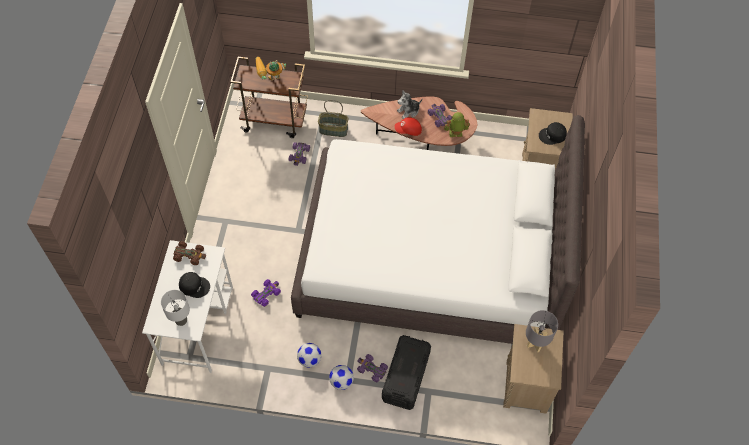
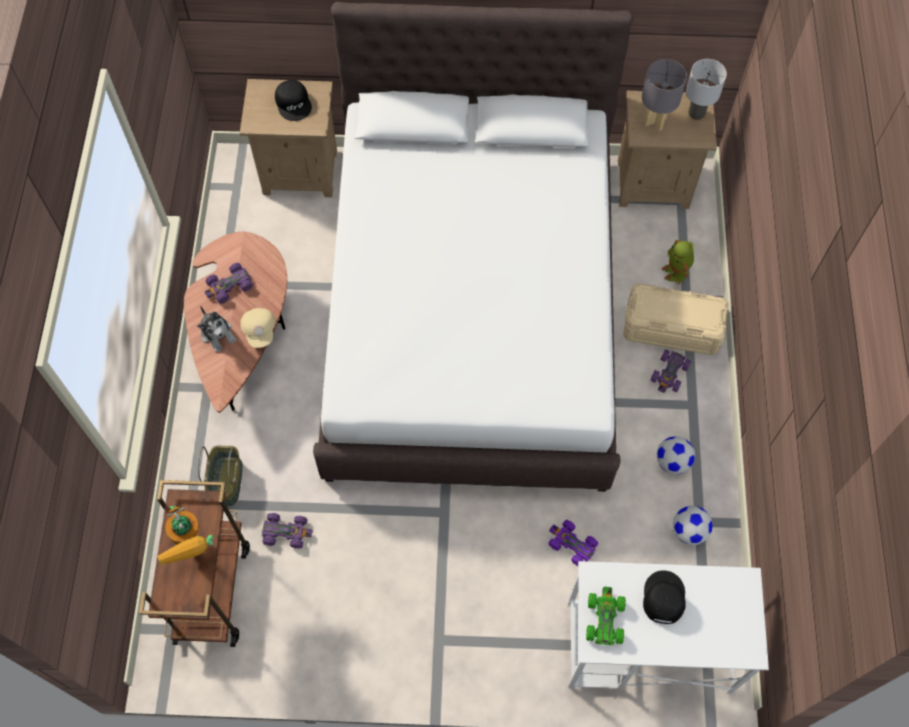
camera: 95 degrees left, 5 degrees up
white table lamp [161,290,190,326] -> white table lamp moved to [686,59,727,120]
brown toy car [173,241,206,265] -> green toy car [586,587,626,645]
football [329,365,354,390] -> football moved to [673,506,712,545]
black storage box [382,335,431,410] -> beige storage box [623,283,729,355]
red cap [395,117,422,136] -> beige cap [240,308,276,348]
toy robot [444,112,470,137] -> toy robot moved to [662,240,694,285]

